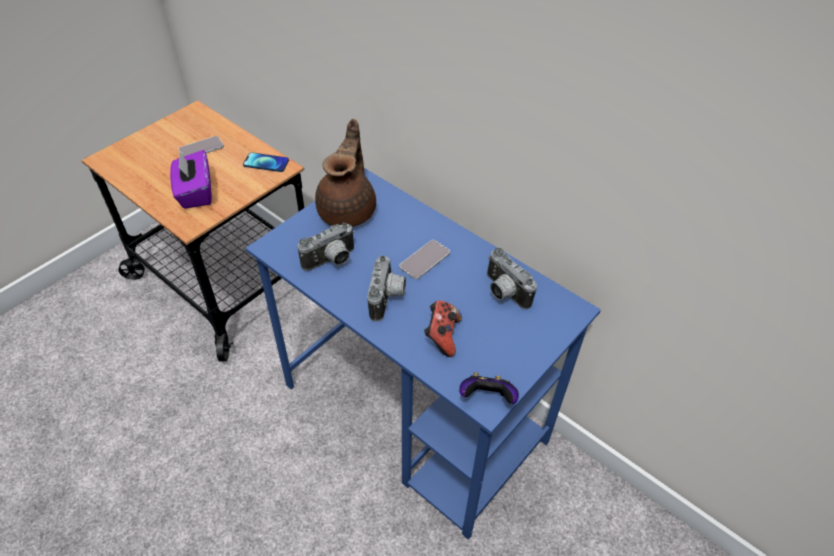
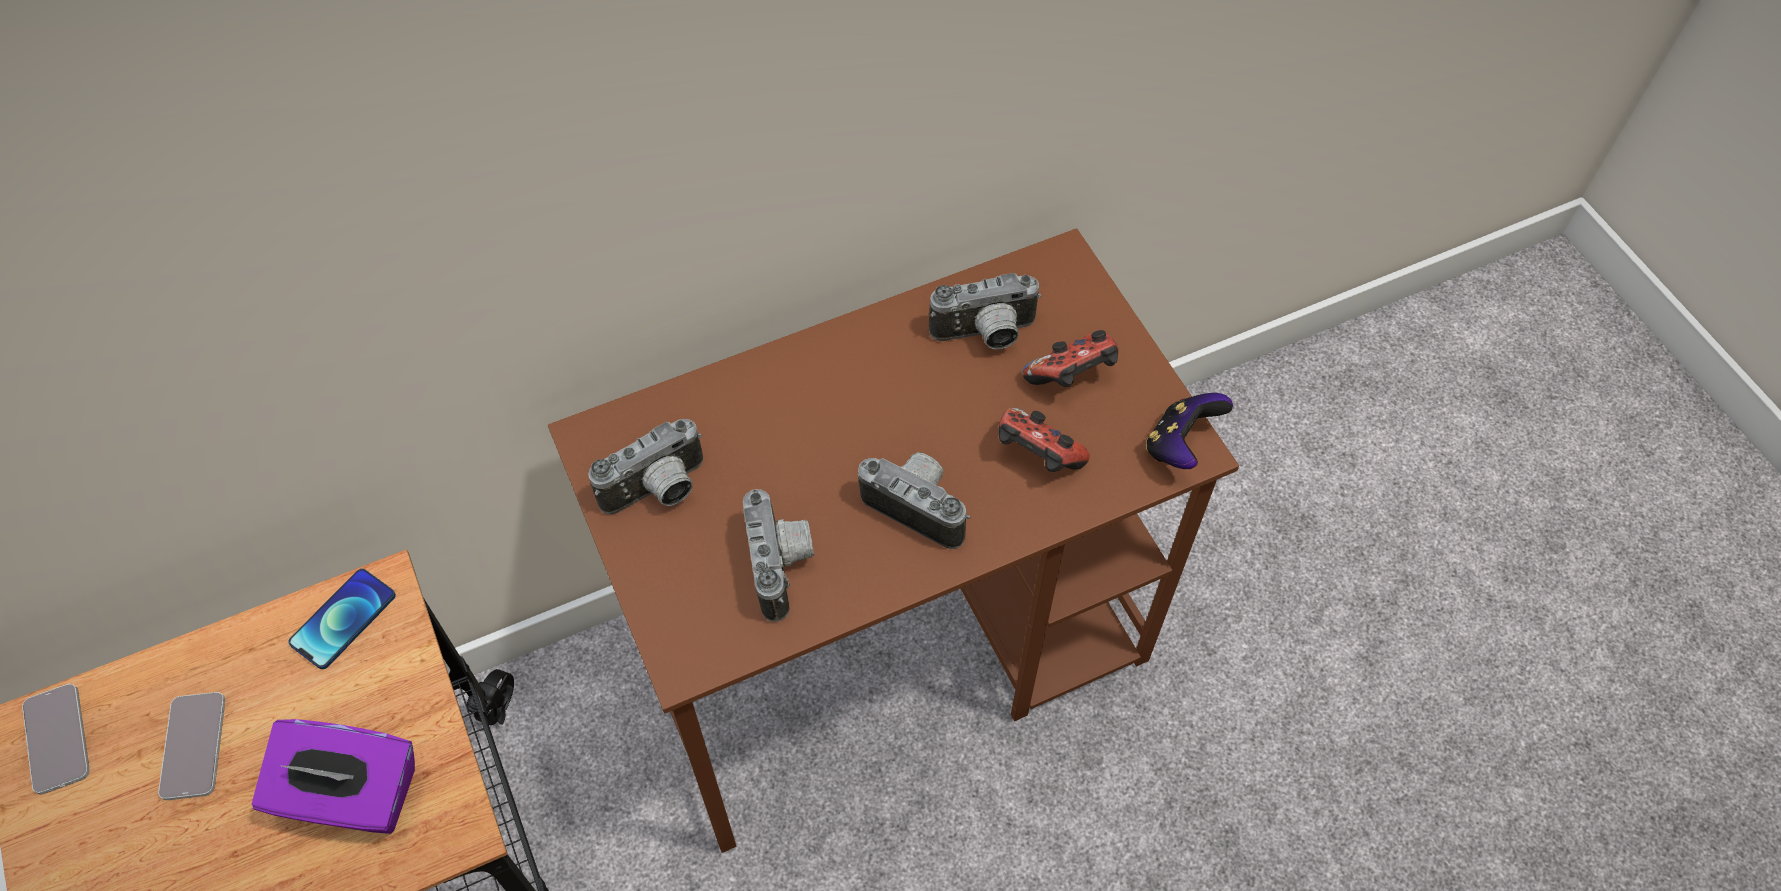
camera: 65 degrees left, 10 degrees up
blue desk [246,168,601,540] -> brown desk [548,228,1239,853]
brown teapot [315,119,376,227] -> camera [588,419,703,514]
phone [400,240,450,279] -> phone moved to [22,684,90,794]
none -> game controller [1022,330,1118,387]

